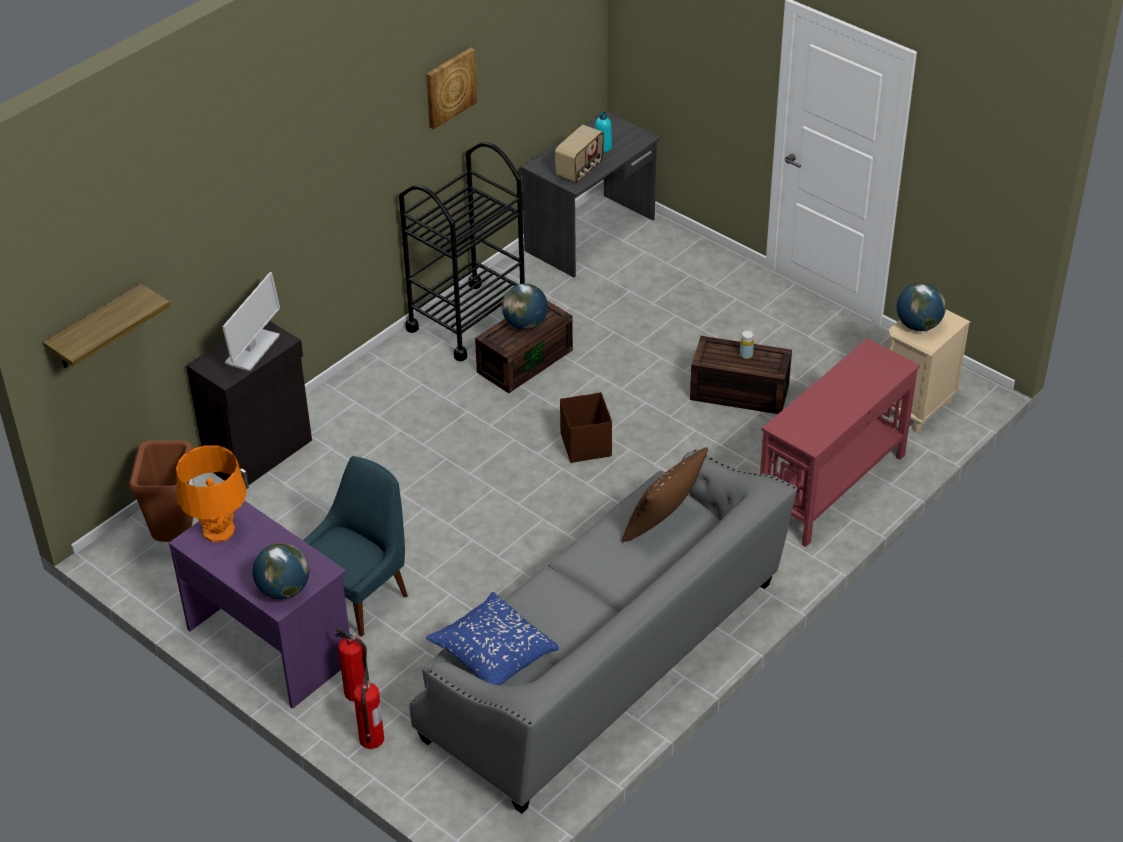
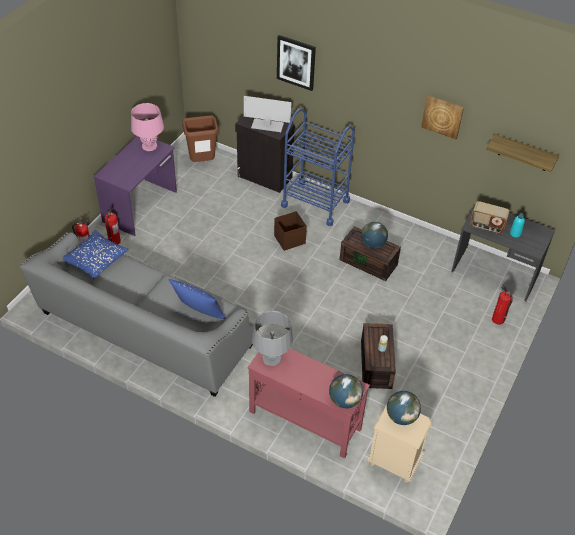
camera: 75 degrees right, 5 degrees up
shelf [44,283,170,368] -> shelf moved to [486,134,559,172]
orange table lamp [176,446,247,542] -> pink table lamp [131,103,164,151]
globe [252,543,309,600] -> globe moved to [329,374,363,408]
blue chair [303,456,408,637] -> none
black cart [399,142,525,362] -> none
brown storage box [560,392,612,463] -> brown storage box moved to [274,211,307,251]
brown pillow [622,447,708,542] -> blue pillow [168,279,226,319]
none -> grey table lamp [252,311,293,366]
none -> picture [277,35,316,91]
none -> blue cart [281,109,355,226]
none -> fire extinguisher [492,284,513,325]

